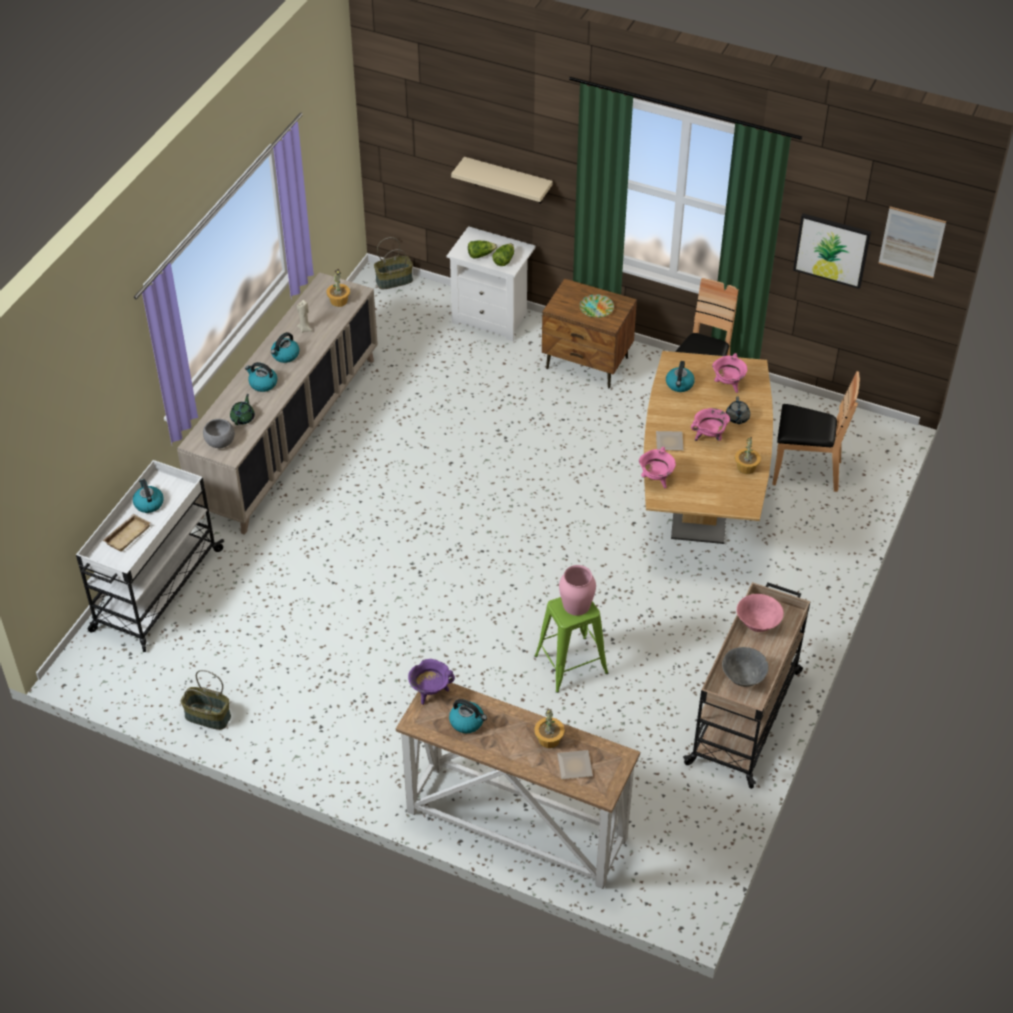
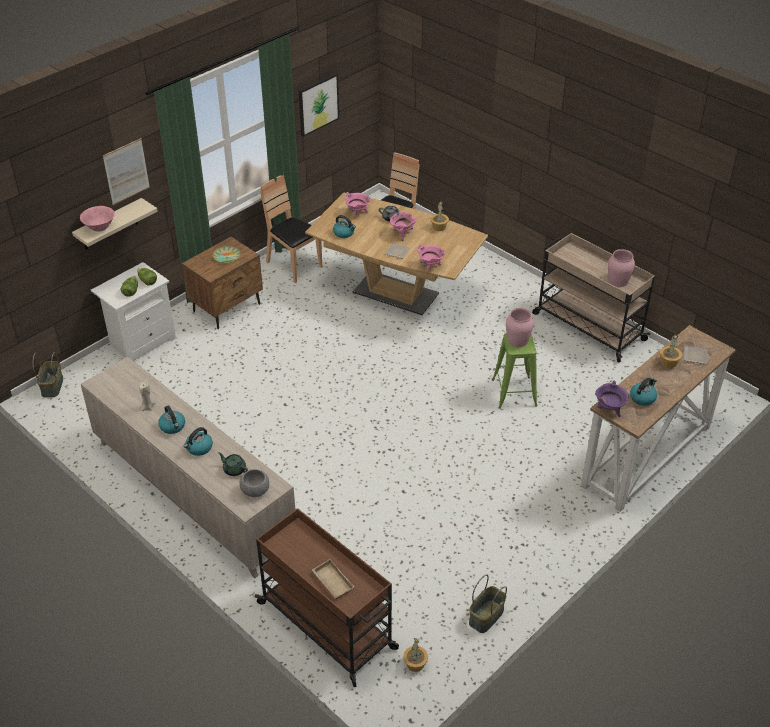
camera: 70 degrees left, 5 degrees down
white cart [76,460,224,652] -> brown cart [255,508,399,687]
kettle [133,479,164,513] -> none
potted plant [326,269,350,307] -> potted plant moved to [403,638,428,672]
grey bowl [722,647,769,687] -> pink vase [608,249,635,287]
pink bowl [737,594,784,632] -> pink bowl moved to [80,206,115,232]
picture [878,207,946,278] -> picture moved to [103,138,150,205]

